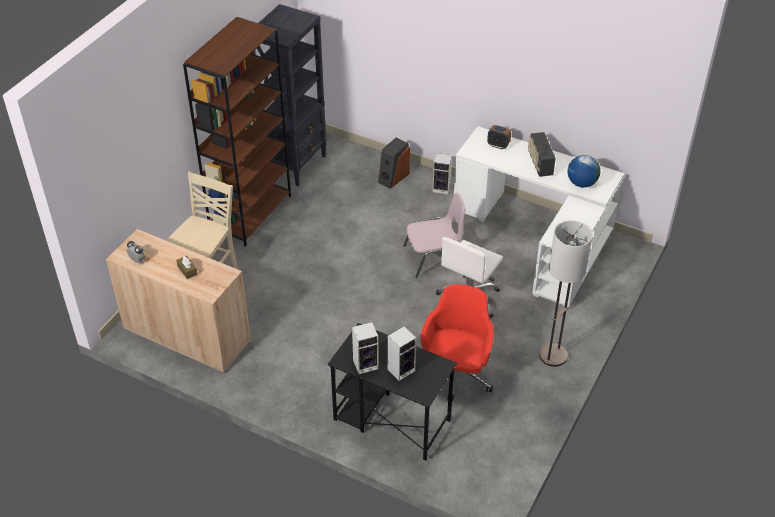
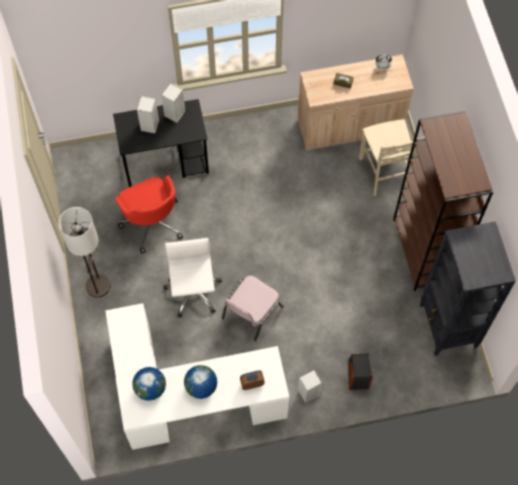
camera: 140 degrees right, 20 degrees up
radio [528,132,556,177] -> globe [184,365,217,399]

